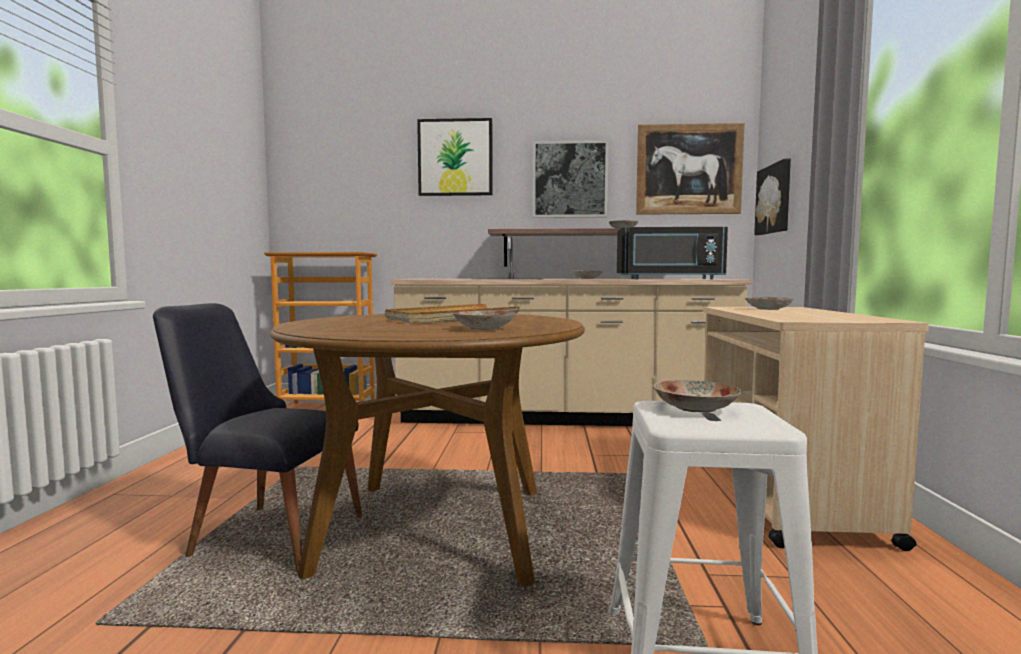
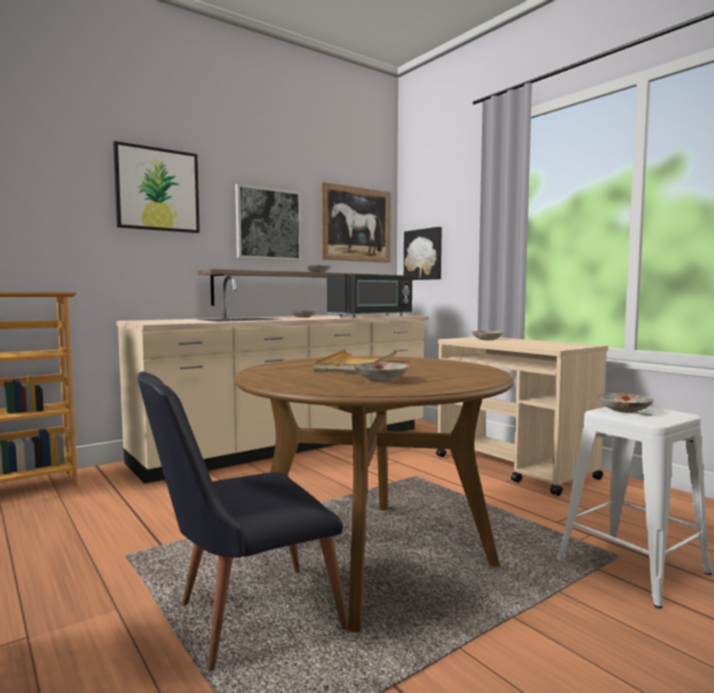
camera: 40 degrees left, 0 degrees up
plate [453,311,516,330] -> plate moved to [354,362,409,382]

